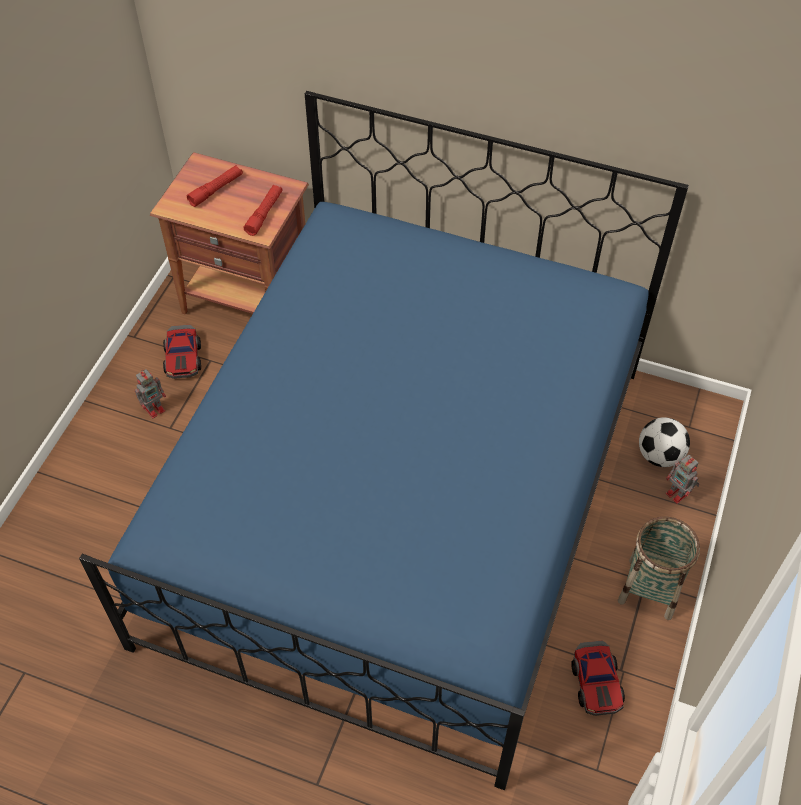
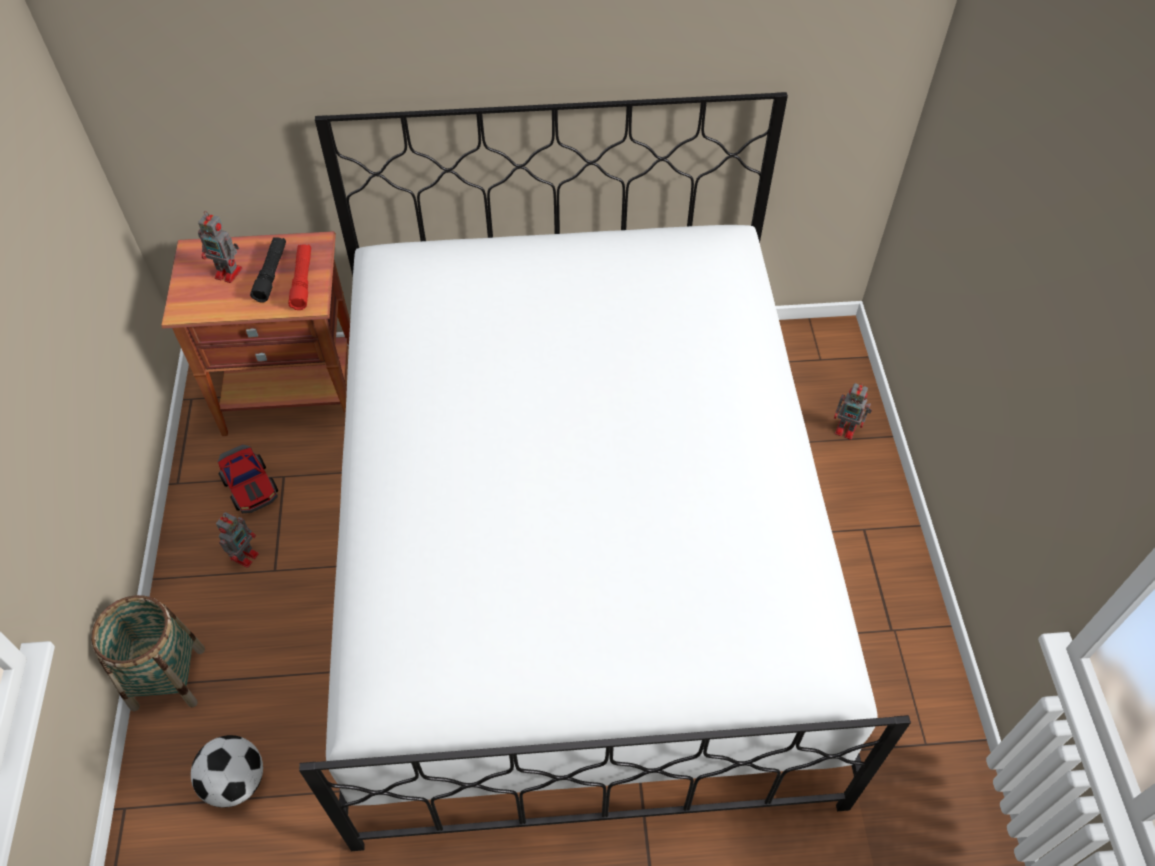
camera: 25 degrees left, 0 degrees up
blue bed [79,91,689,790] -> white bed [299,92,911,851]
red flashlight [187,165,243,207] -> toy robot [198,211,242,283]
toy car [571,640,625,716] -> none
basket [618,517,700,620] -> basket moved to [91,595,205,712]
football [639,417,690,467] -> football moved to [191,735,263,807]
none -> black flashlight [250,237,286,303]

